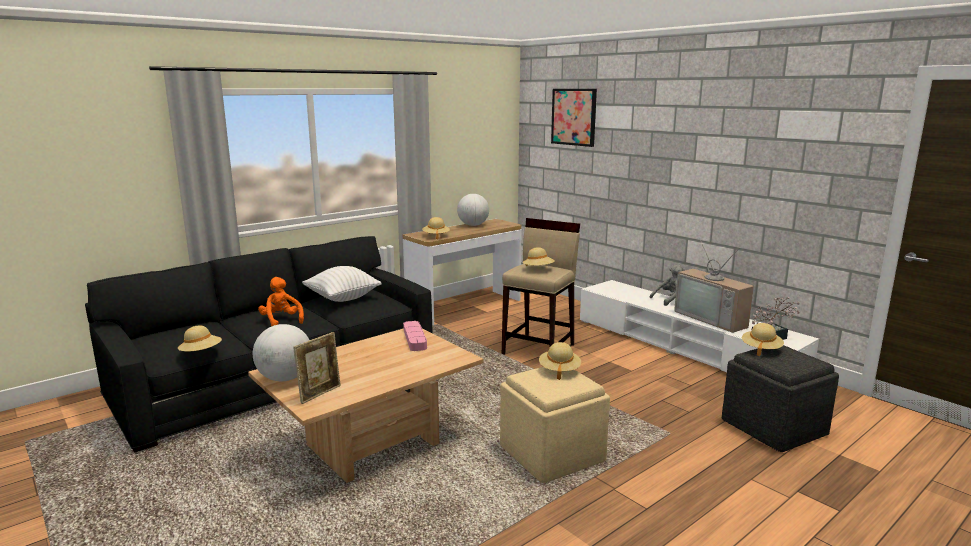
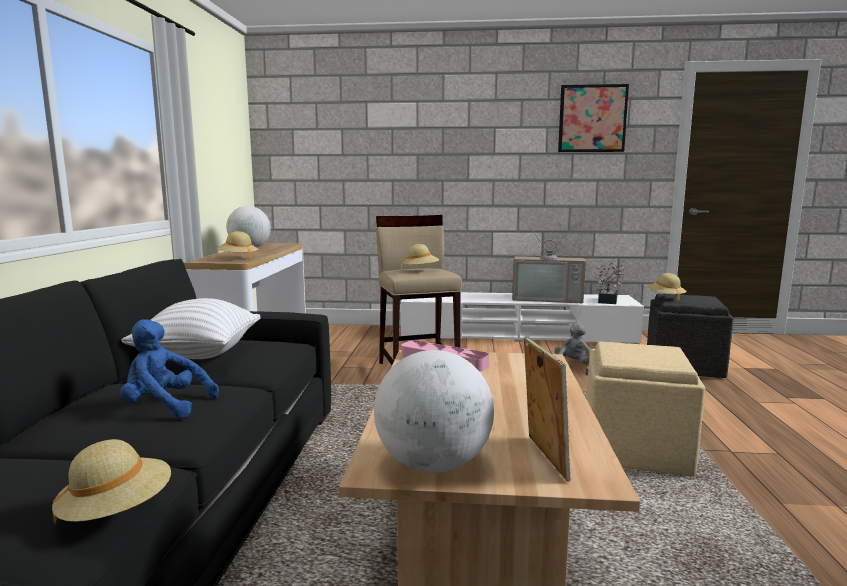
camera: 45 degrees left, 5 degrees down
orange plush toy [258,277,304,326] -> blue plush toy [120,319,219,418]
beige hat [539,342,581,380] -> none
picture [551,89,597,147] -> picture moved to [558,84,629,152]
grey plush toy [650,265,685,306] -> grey plush toy moved to [554,323,591,375]

